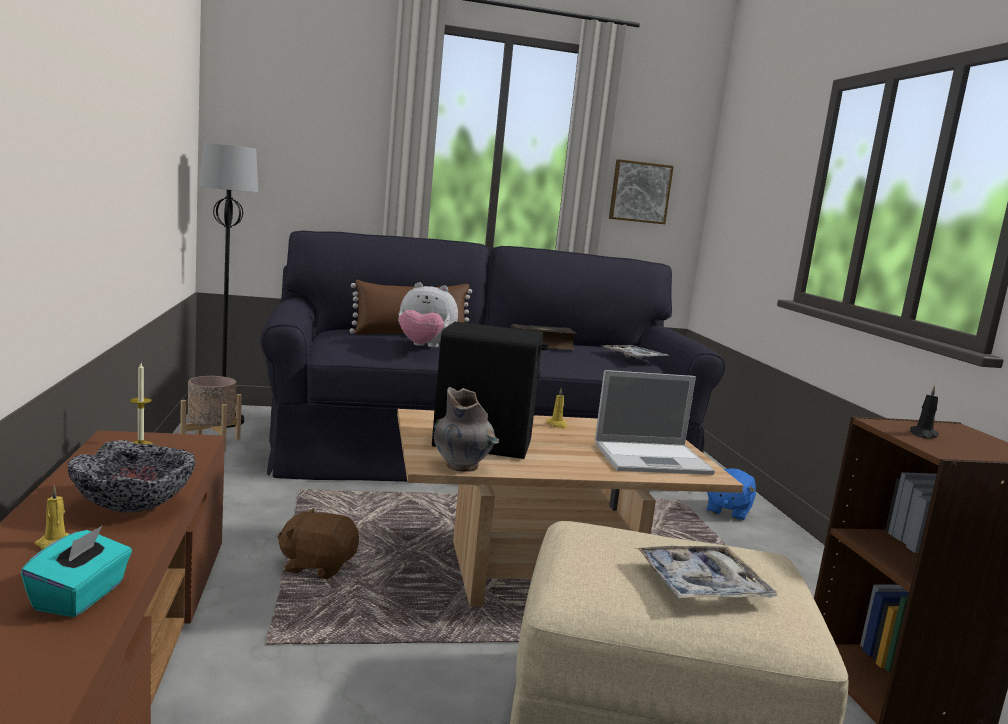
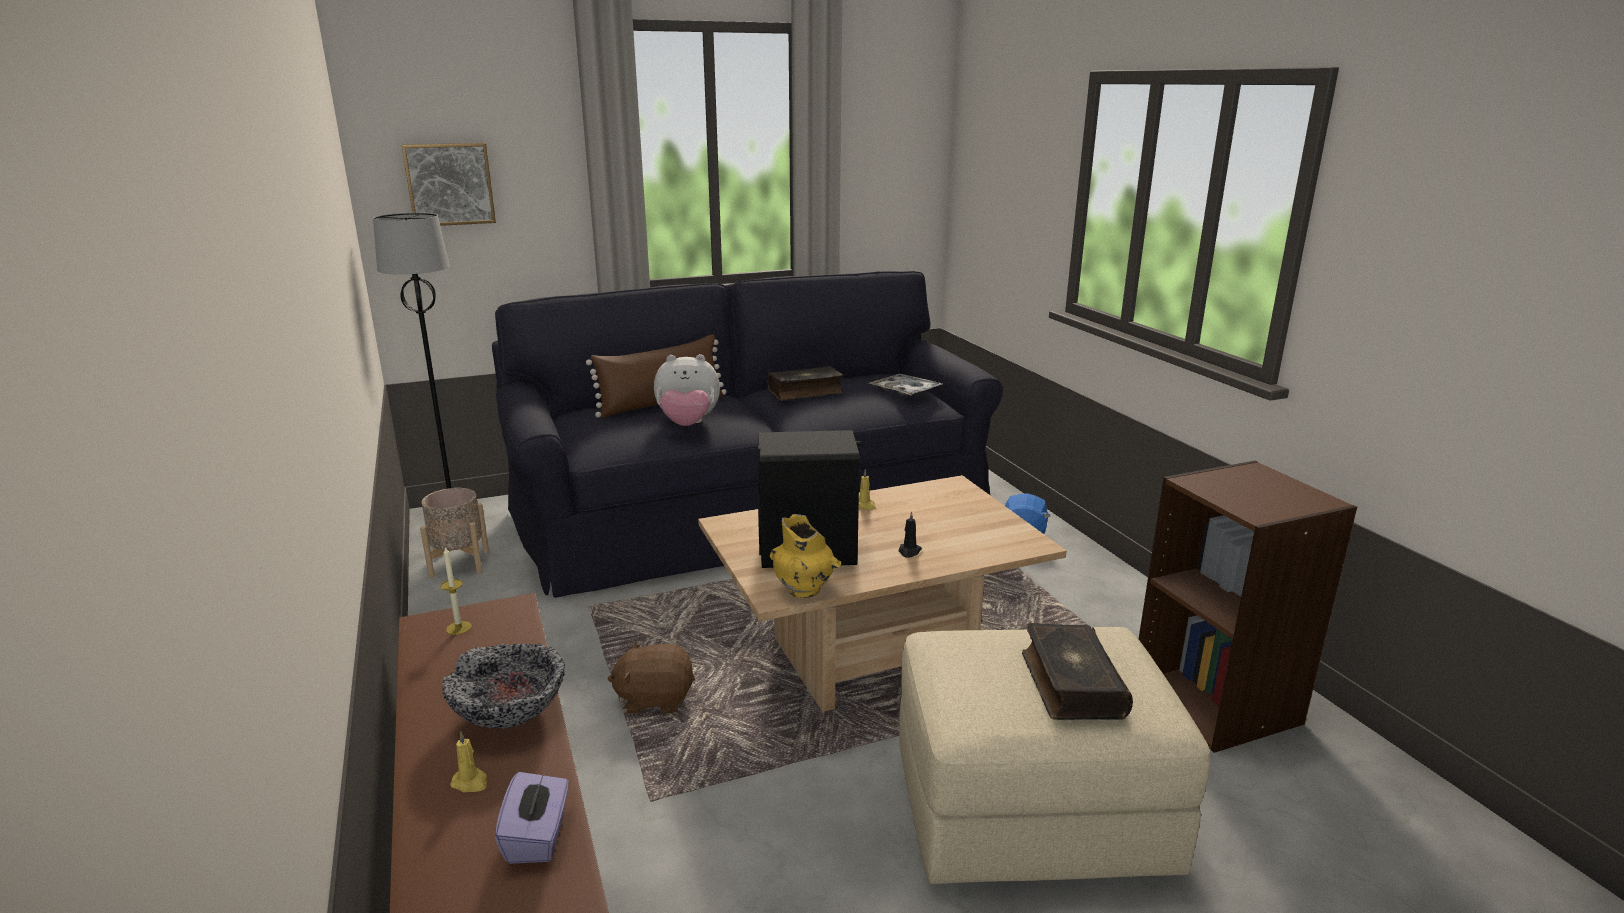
camera: 10 degrees left, 10 degrees up
turquoise tissue box [21,525,132,617] -> purple tissue box [495,772,569,864]
grey vase [434,387,499,472] -> yellow vase [770,514,841,598]
laptop [595,370,715,475] -> none
picture [609,159,674,224] -> picture moved to [402,143,496,226]
tray [636,546,779,599] -> book [1022,623,1133,720]
black candle [910,385,939,439] -> black candle moved to [899,511,922,558]

